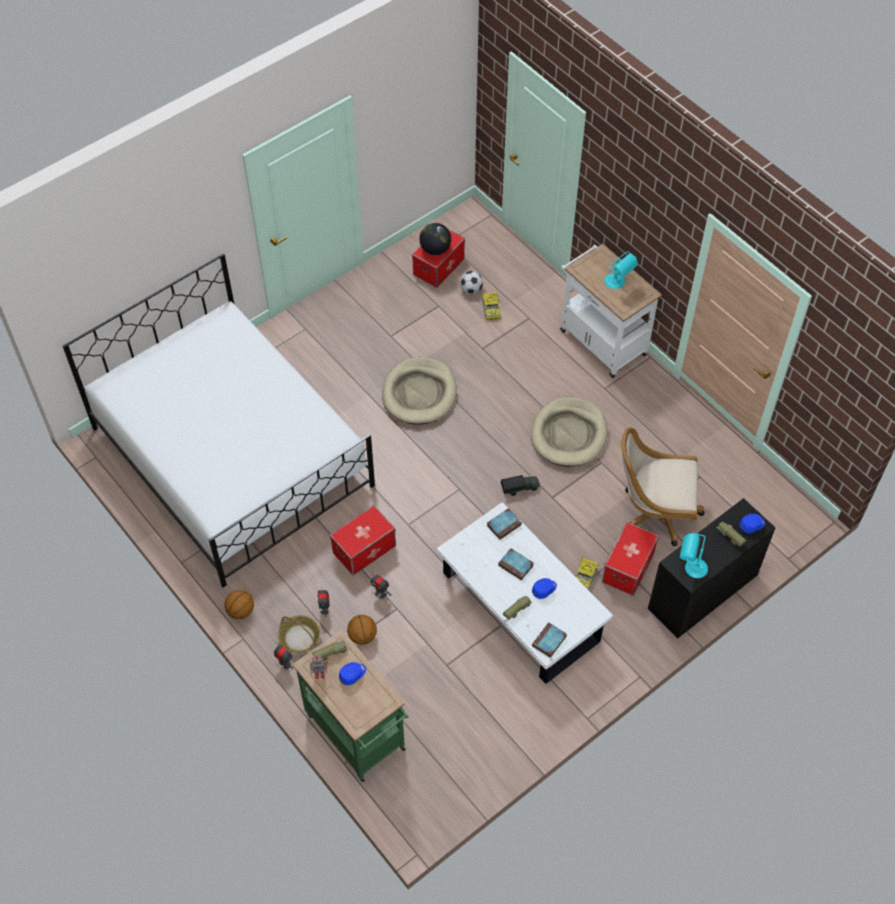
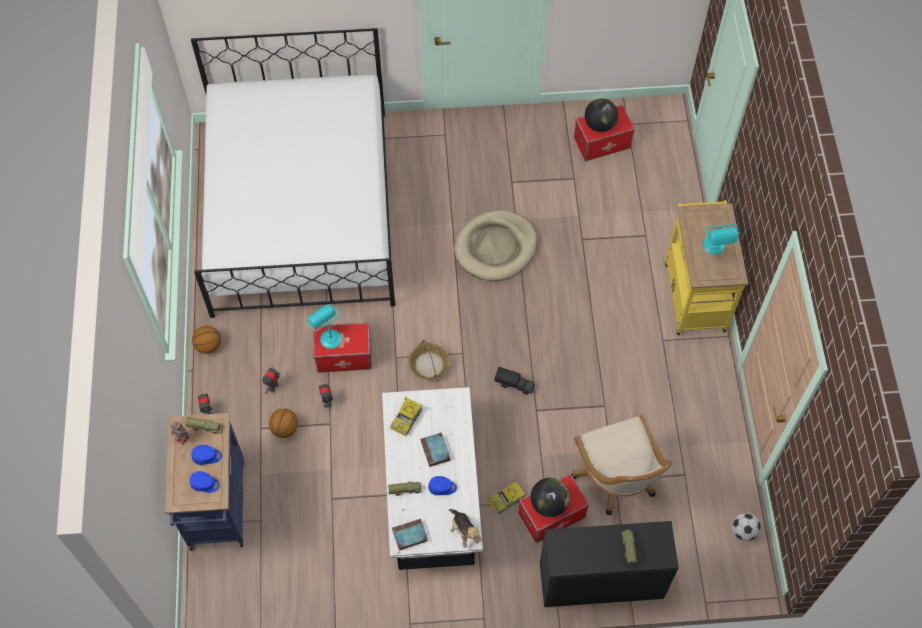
camera: 35 degrees right, 5 degrees up
basket [278,615,320,654] -> basket moved to [408,339,450,380]
green cart [292,630,409,782] -> blue cart [165,413,245,551]
football [460,271,483,294] -> football moved to [732,513,761,541]
toy car [482,292,501,321] -> toy car moved to [390,396,422,436]
book [487,508,522,540] -> none
beige dog bed [531,397,608,467] -> none
white cart [560,244,662,378] -> yellow cart [665,200,749,335]
office chair [621,427,705,546] -> office chair turned 150 degrees counterclockwise [571,415,672,515]
turquoise table lamp [680,532,708,578] -> turquoise table lamp moved to [308,304,342,349]
blue cap [740,514,765,533] -> blue cap moved to [190,471,220,493]
none -> plush toy [449,509,482,548]
none -> globe [531,478,570,517]

